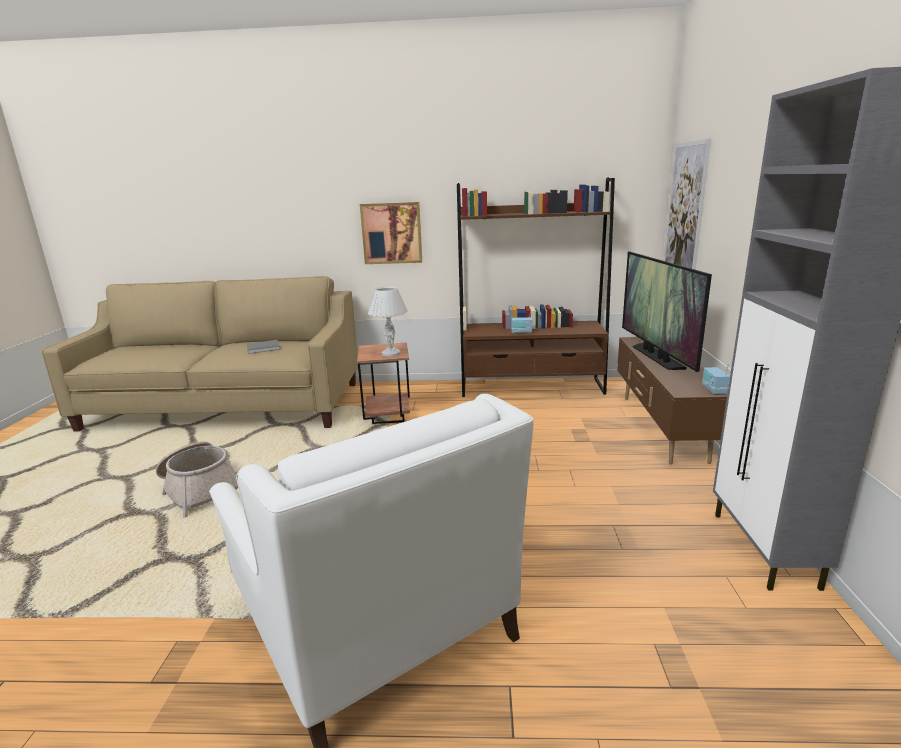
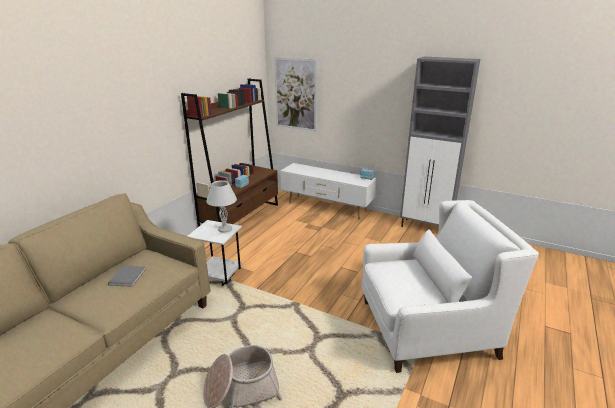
camera: 65 degrees left, 5 degrees up
brown side table [357,342,410,424] -> white side table [188,220,242,286]
picture [360,202,422,264] -> none
brown tv stand [617,337,728,464] -> white tv stand [280,163,377,219]
television [622,252,712,372] -> none

